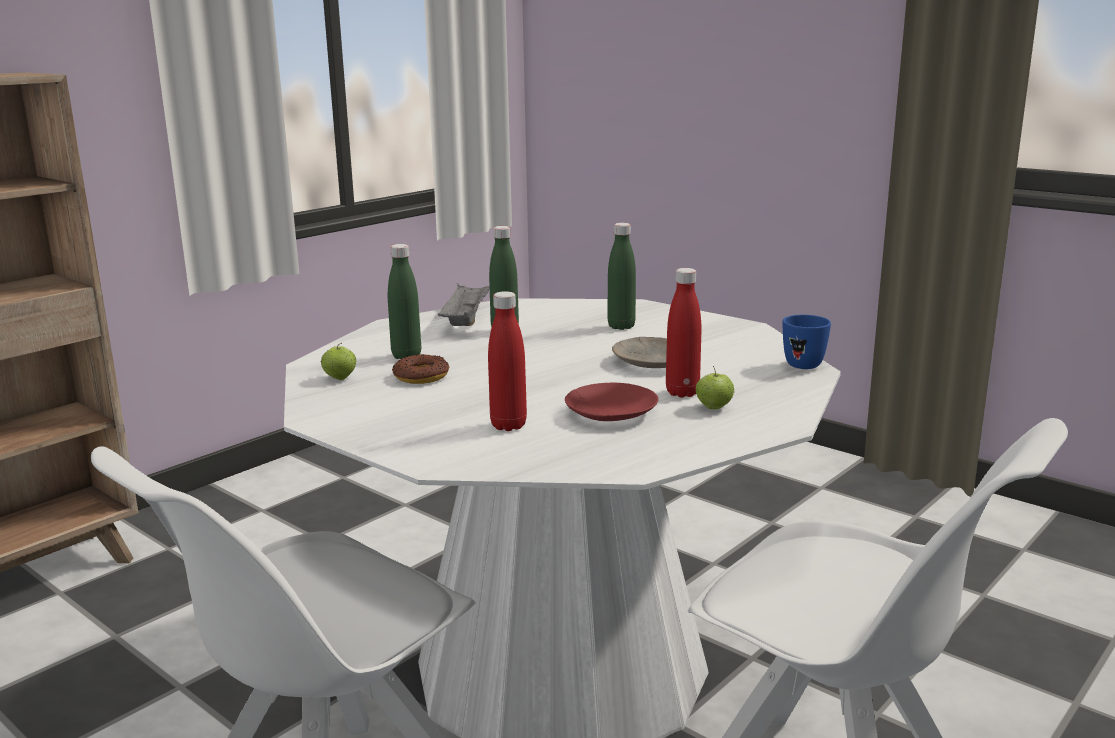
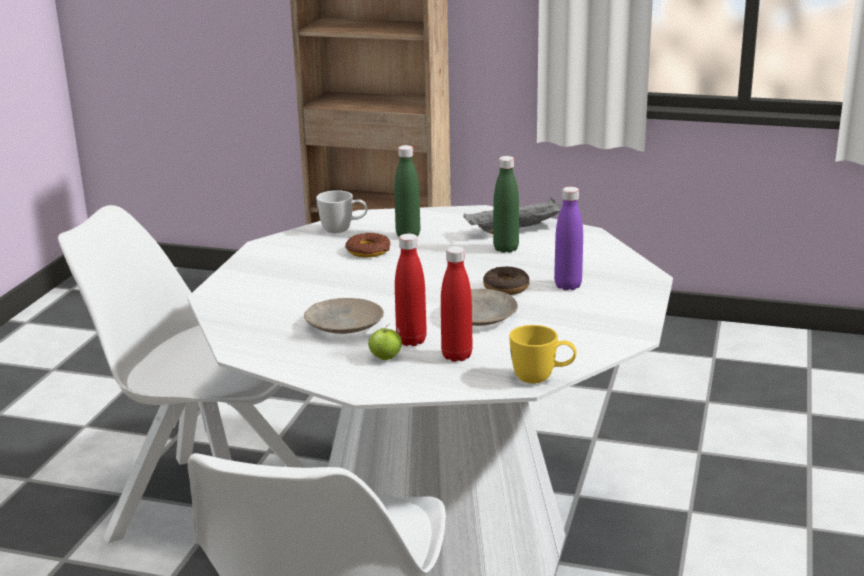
camera: 65 degrees right, 5 degrees up
apple [321,343,356,380] -> white mug [316,190,368,233]
red bottle [488,291,527,431] -> red bottle moved to [441,246,473,362]
red plate [565,383,658,421] -> beige plate [304,298,384,334]
green bottle [607,223,636,330] -> purple bottle [554,187,583,290]
blue mug [783,315,831,369] -> yellow mug [509,325,577,383]
none -> donut [483,267,530,295]

